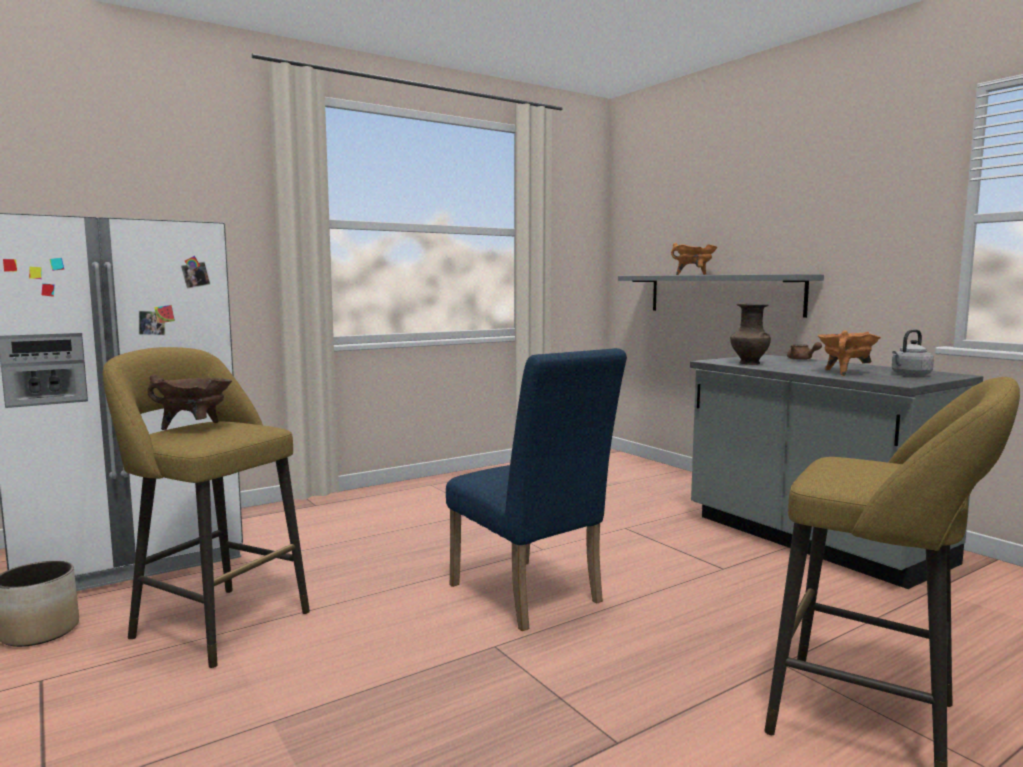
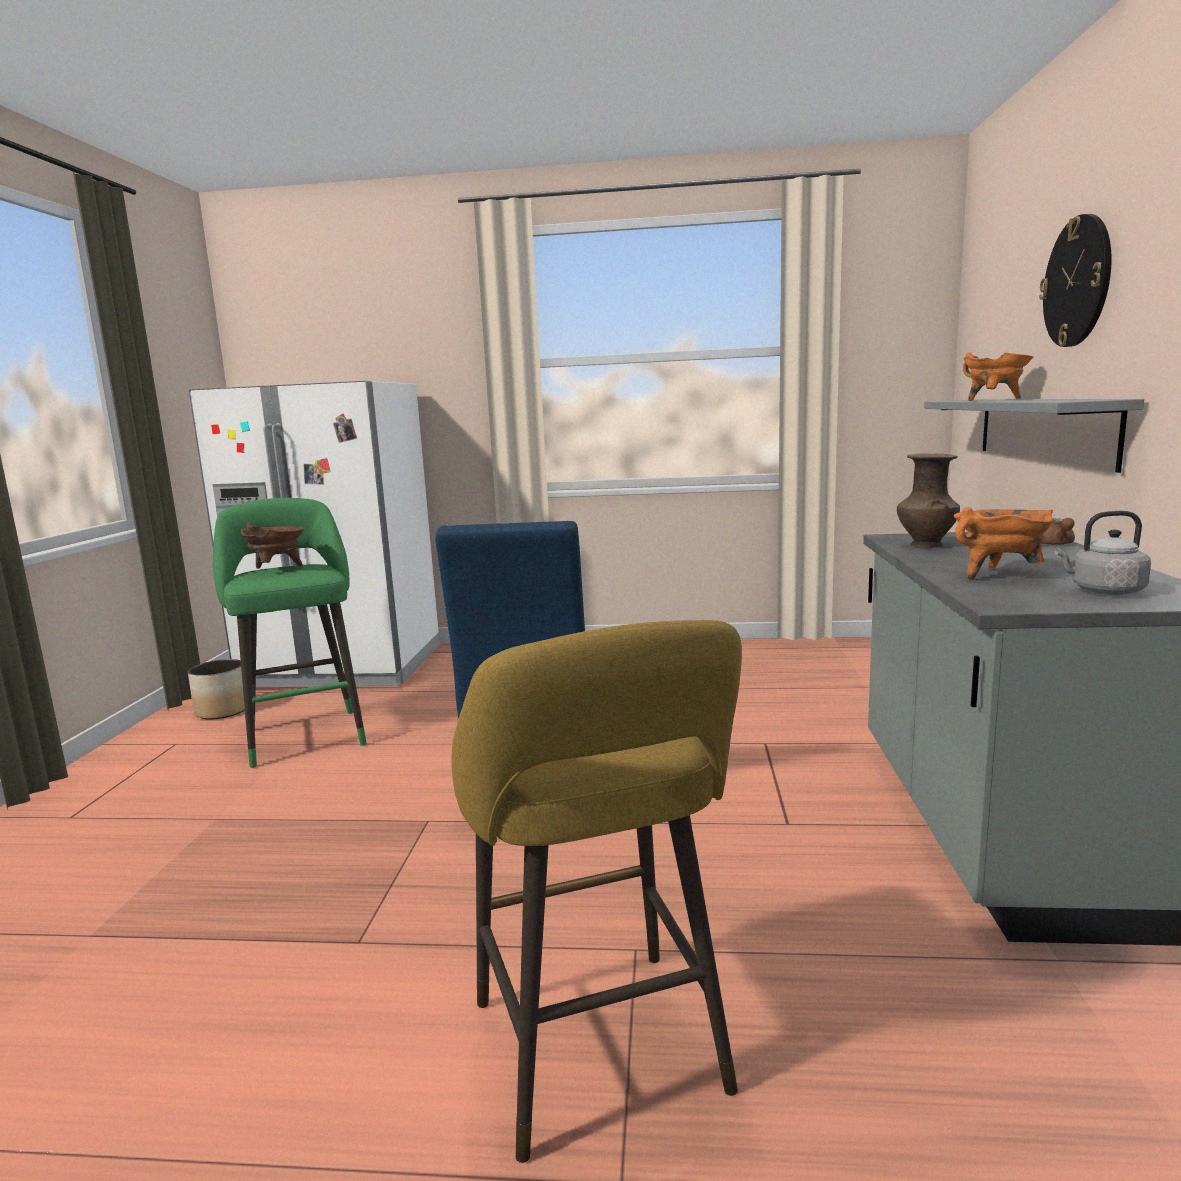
camera: 40 degrees right, 5 degrees up
yellow stool [103,347,310,668] -> green stool [213,498,367,768]
none -> wall clock [1039,214,1112,347]

